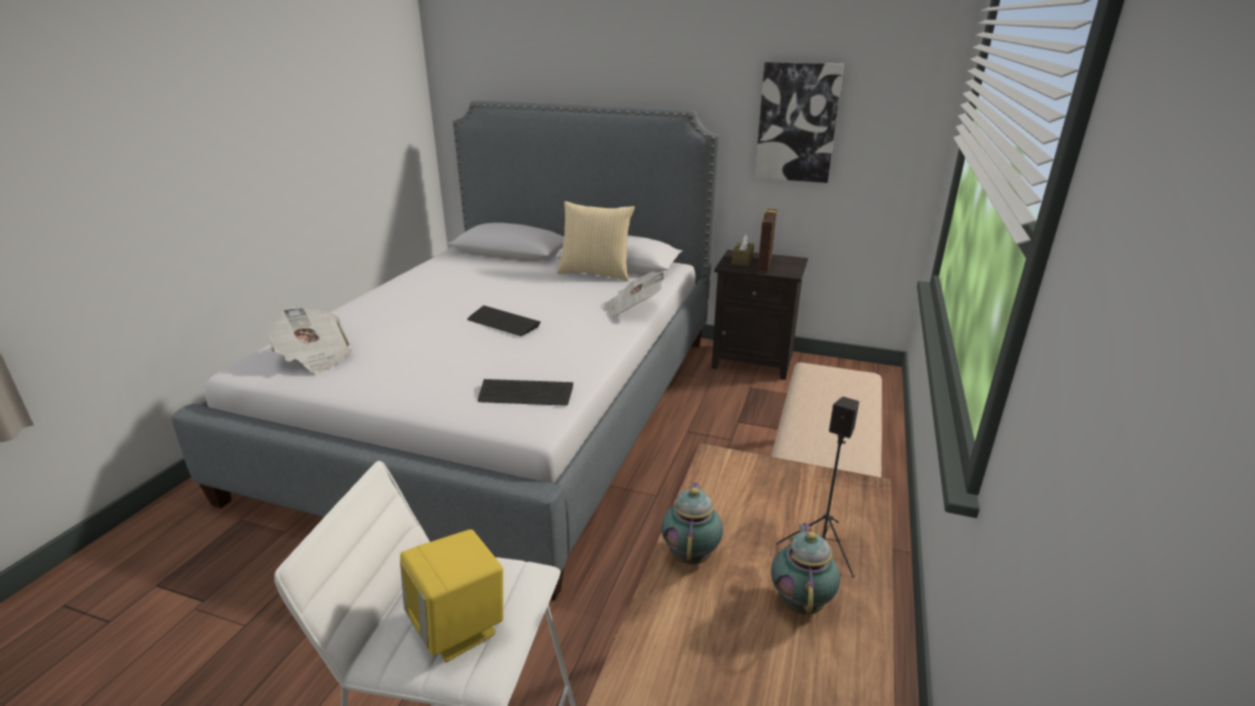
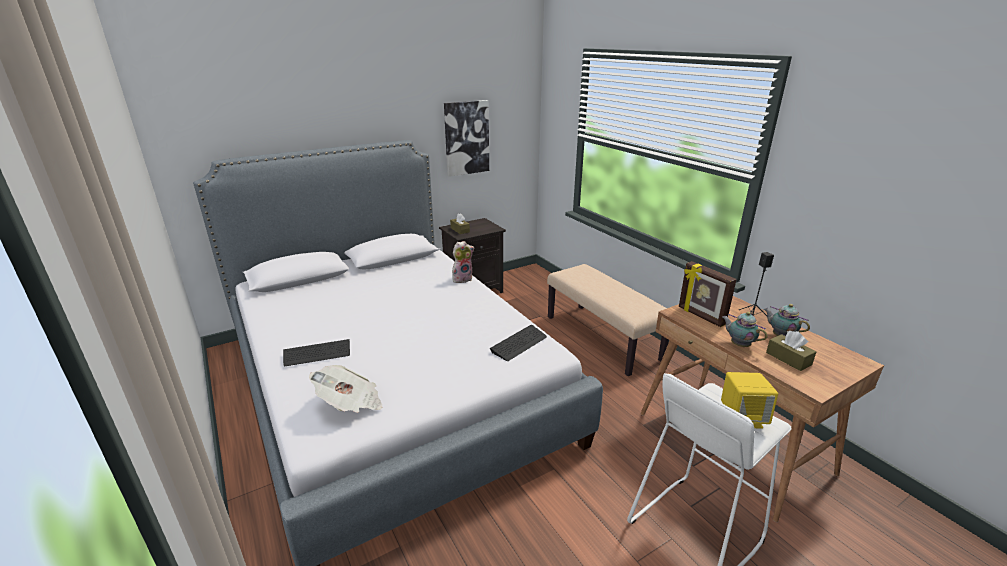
camera: 50 degrees left, 0 degrees up
keyboard [467,305,540,336] -> keyboard moved to [283,339,350,366]
pillow [557,201,635,281] -> none
newspaper [600,272,667,316] -> plush toy [452,241,474,283]
picture frame [758,209,777,272] -> picture frame moved to [679,261,737,327]
none -> brown tissue box [766,331,816,371]

